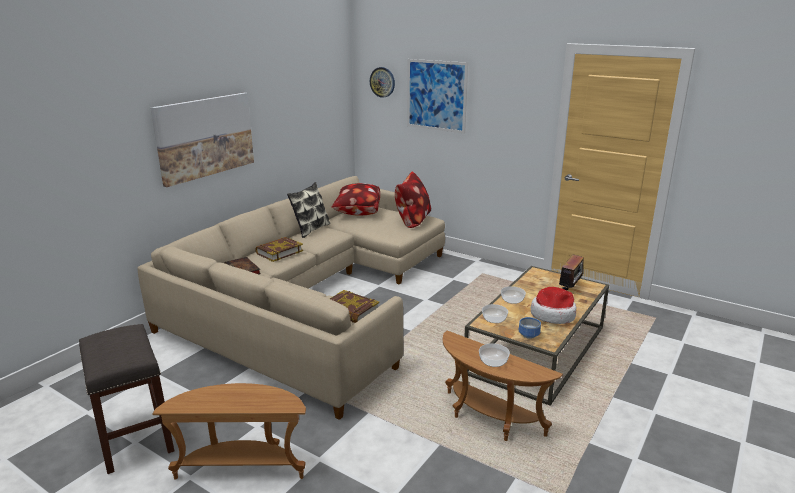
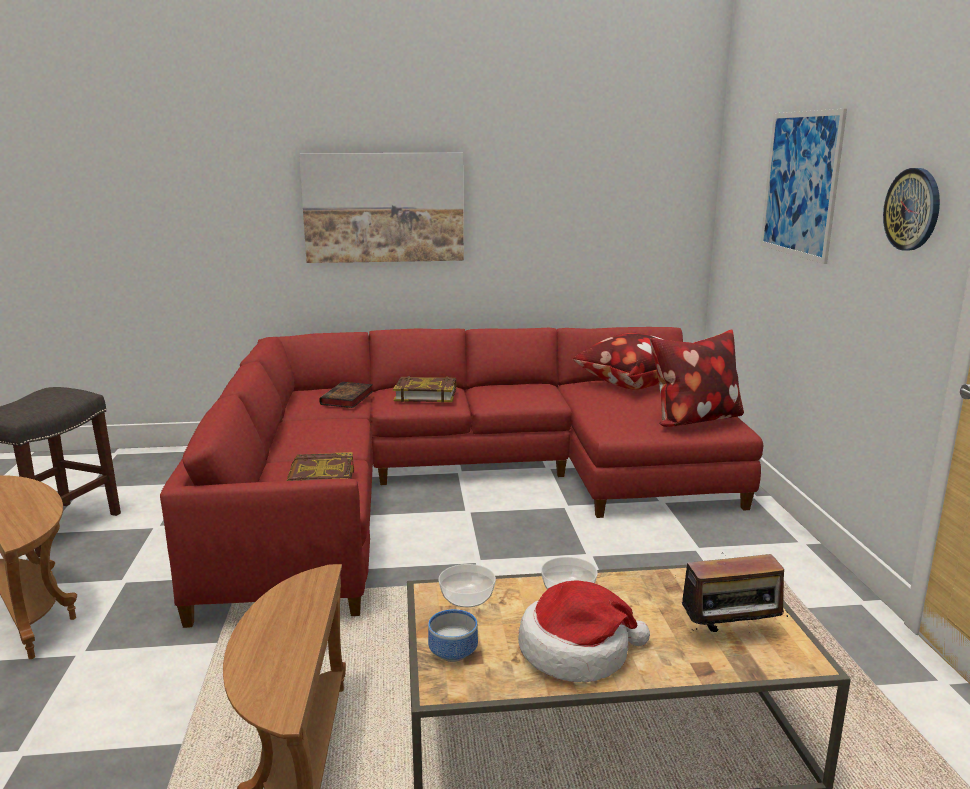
camera: 50 degrees right, 5 degrees down
beige sofa [137,176,445,420] -> red sofa [160,327,763,628]
pillow [287,182,330,238] -> none
wall clock [370,67,395,98] -> wall clock moved to [883,168,940,251]
bowl [479,343,510,367] -> none

